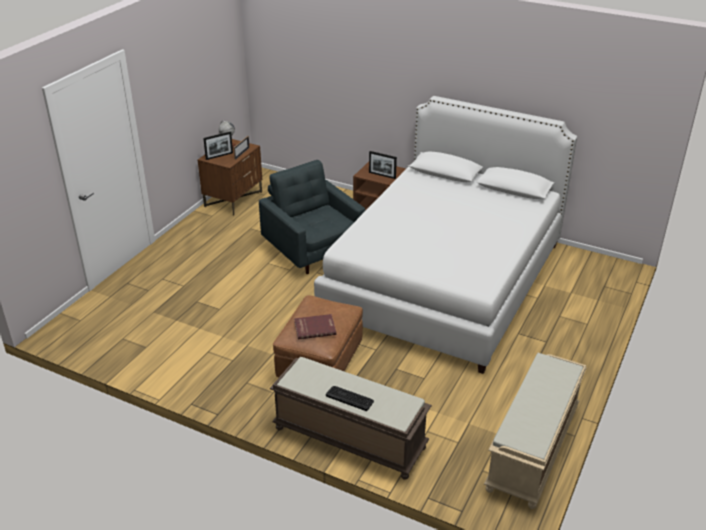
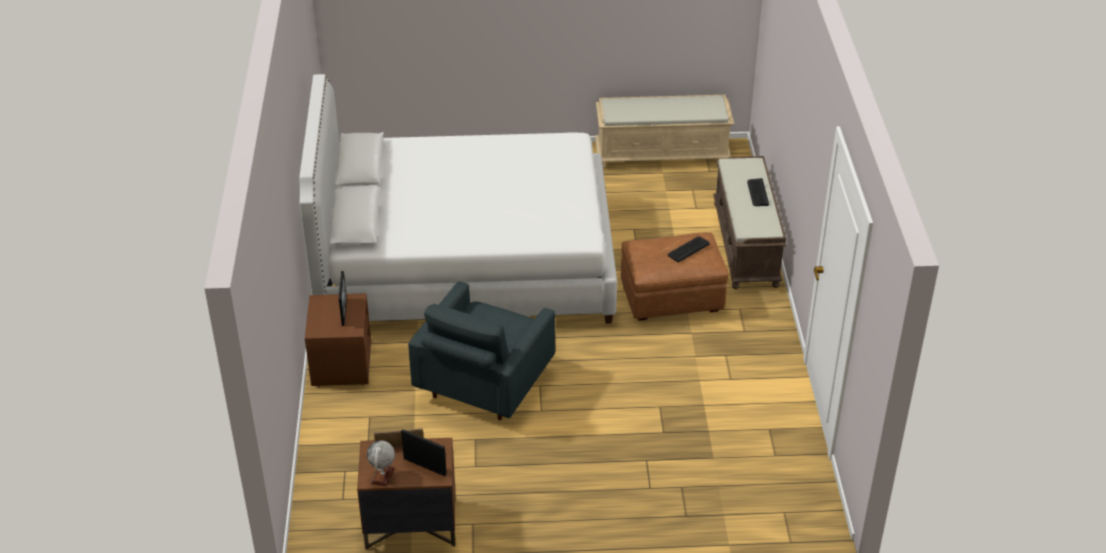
camera: 120 degrees left, 5 degrees up
red book [294,314,336,340] -> keyboard [668,237,710,262]

